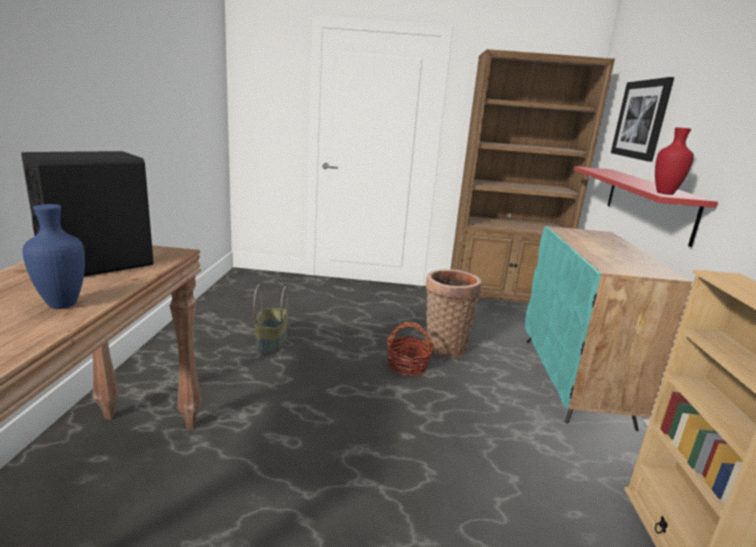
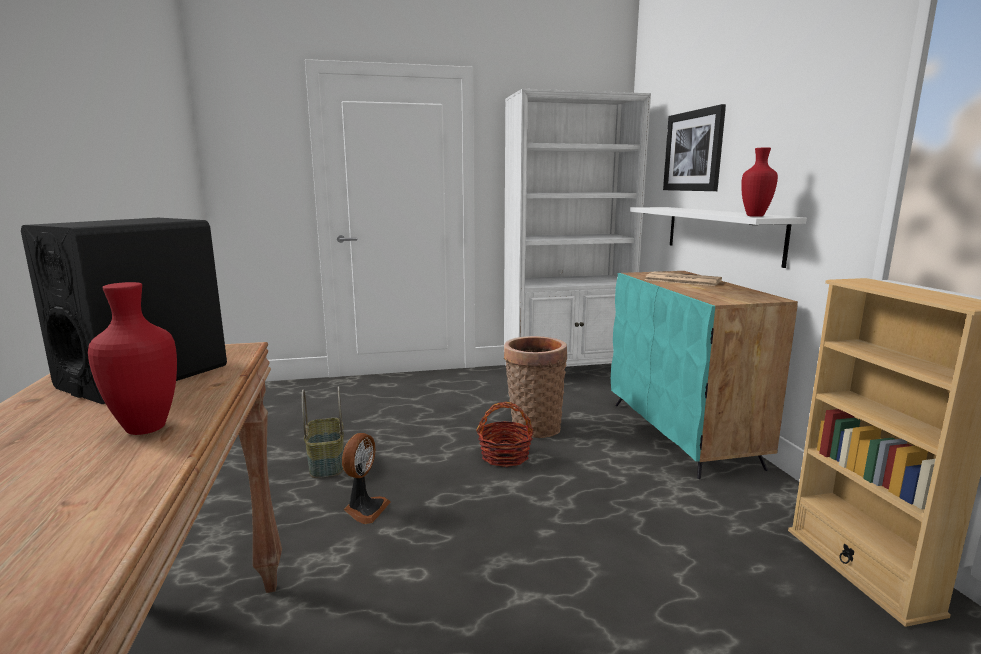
camera: 15 degrees left, 5 degrees down
blue vase [22,204,85,309] -> red vase [88,282,177,435]
brown bookcase [451,49,615,303] -> white bookcase [504,89,651,367]
red shelf [574,166,718,247] -> white shelf [630,207,807,268]
none -> fan [342,433,391,524]
none -> newspaper [645,272,722,286]

